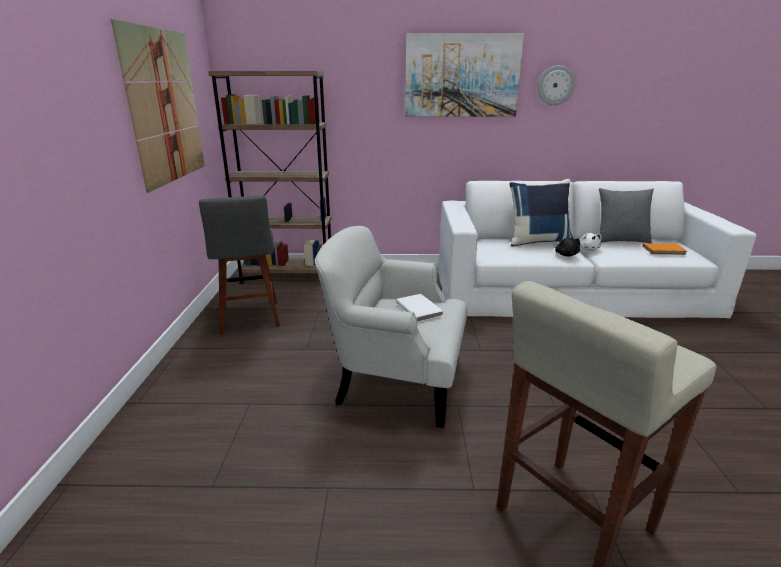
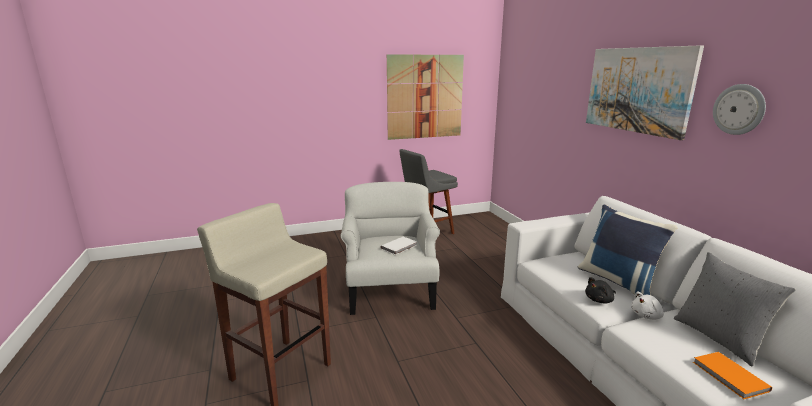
camera: 70 degrees right, 5 degrees down
brown bookcase [208,71,331,284] -> none

